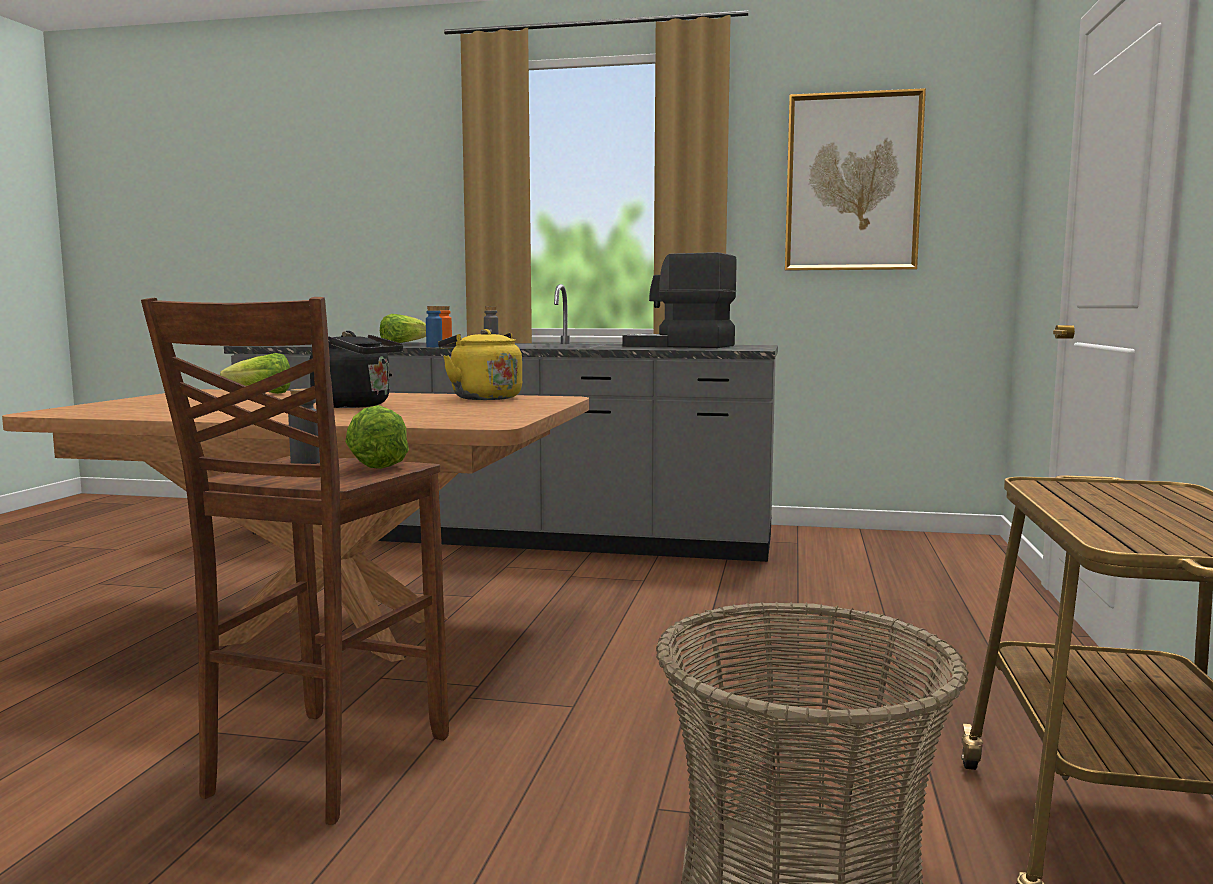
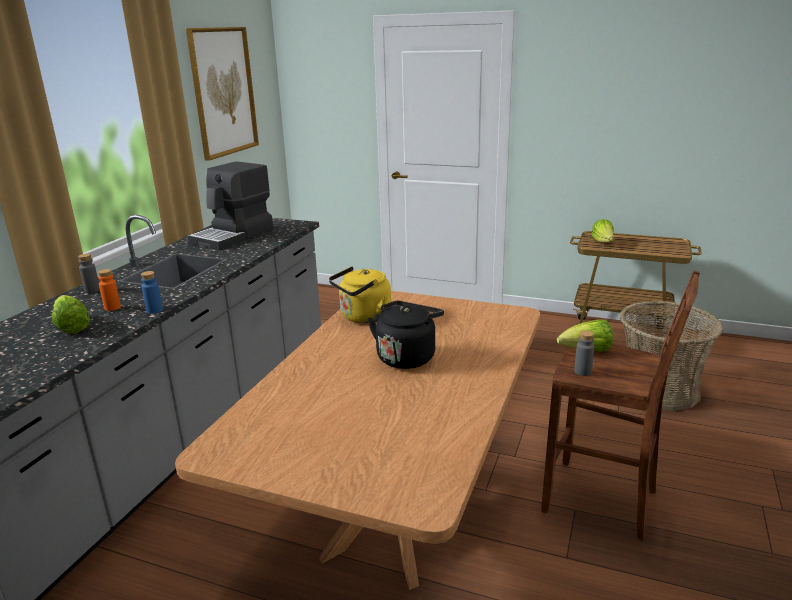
camera: 80 degrees left, 15 degrees up
lettuce [220,353,290,394] -> lettuce moved to [591,219,614,243]

